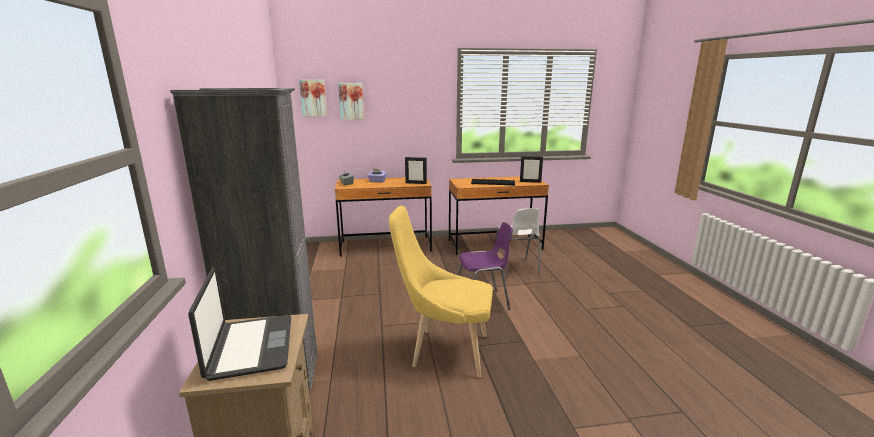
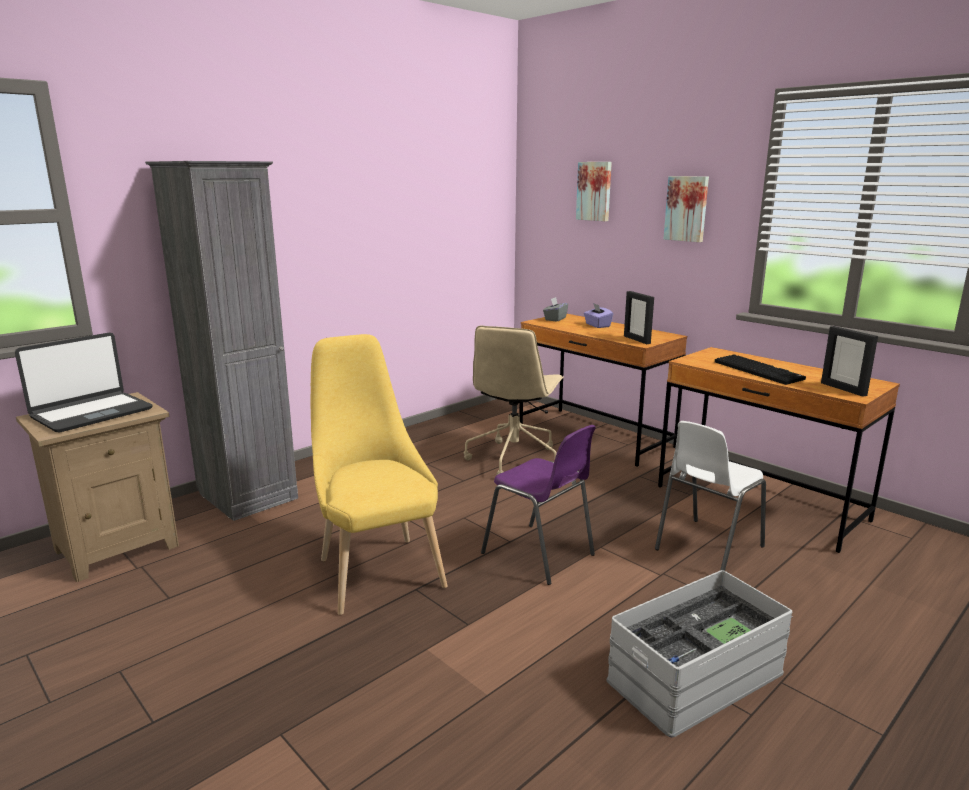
camera: 55 degrees right, 0 degrees up
picture [299,79,327,117] -> picture moved to [664,176,709,242]
none -> beige office chair [464,325,563,476]
none -> grey storage box [607,570,792,738]

